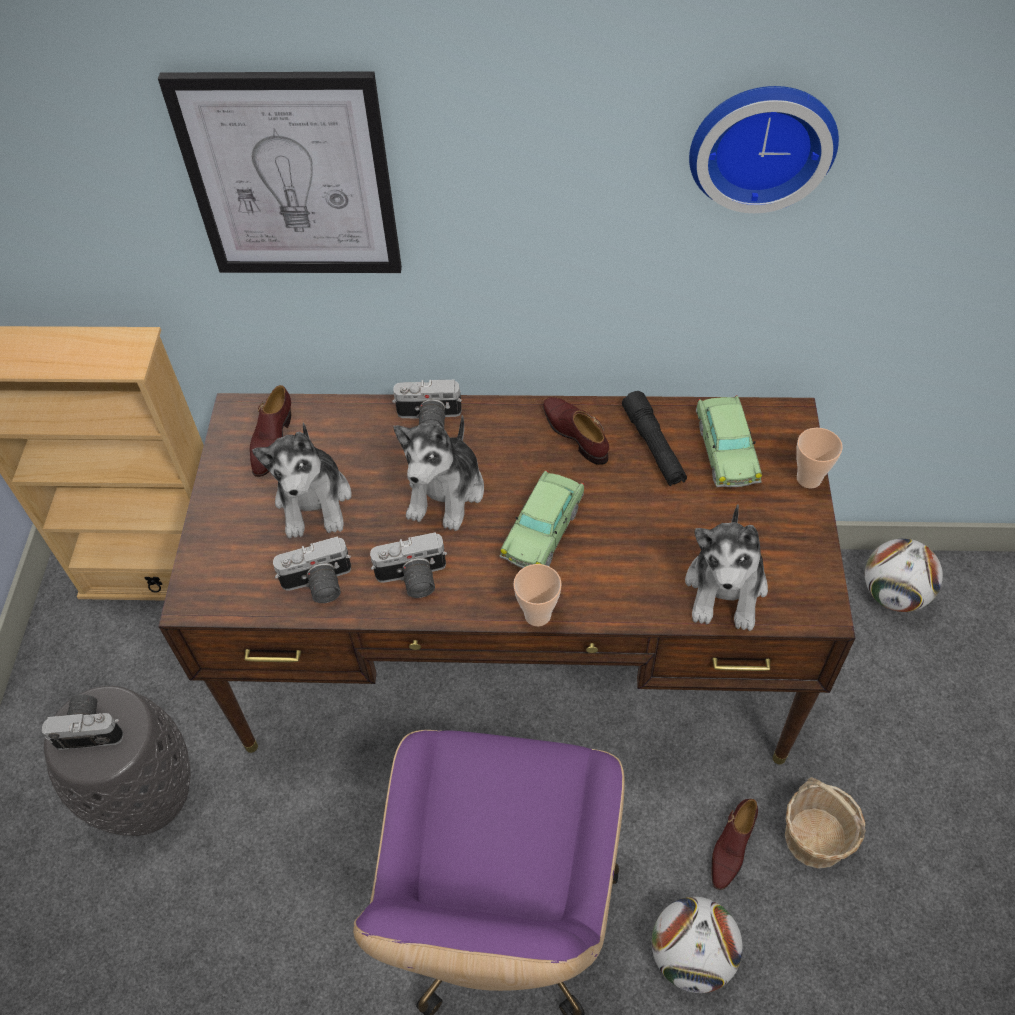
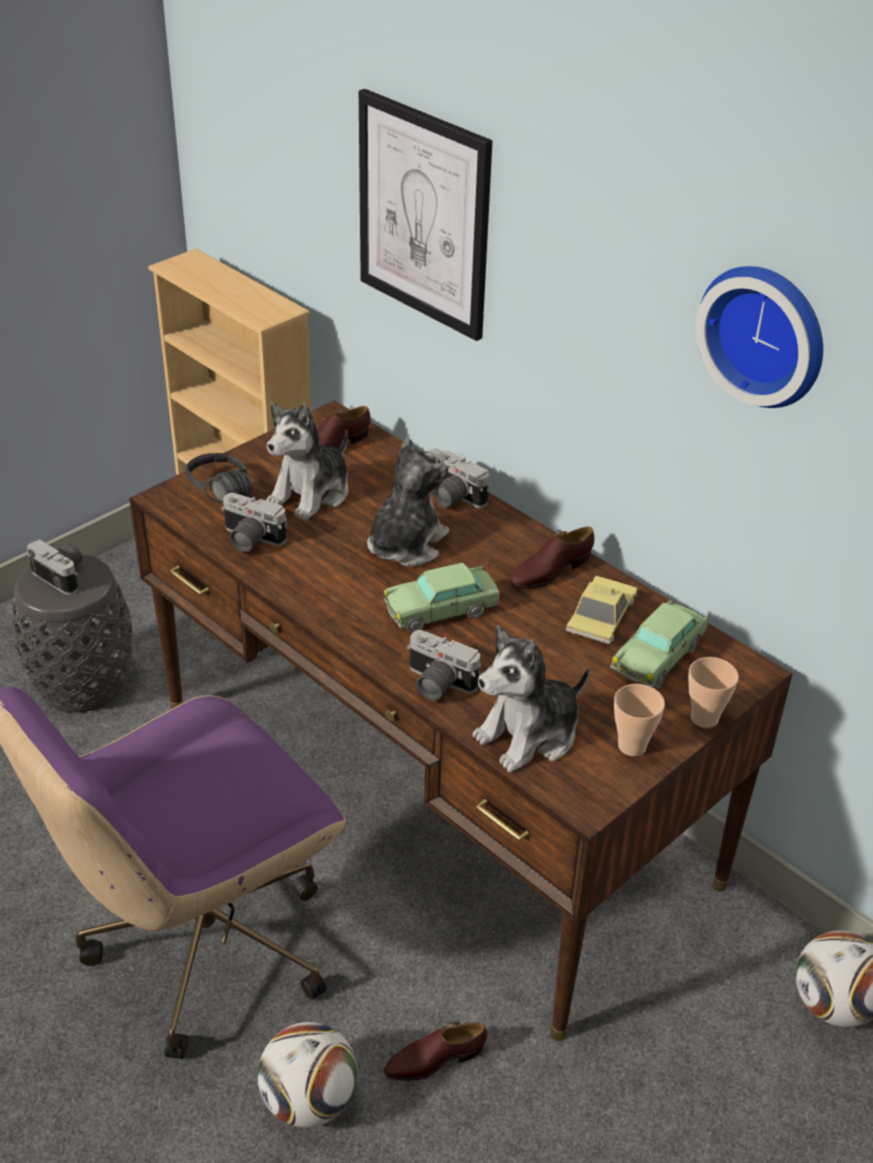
camera: 40 degrees right, 15 degrees down
camera [370,532,447,598] -> camera moved to [406,630,481,701]
plush toy [393,415,484,531] -> plush toy turned 150 degrees clockwise [367,437,449,567]
cup [513,564,562,626] -> cup moved to [614,684,665,756]
brown shoe [543,397,609,465] -> brown shoe turned 135 degrees counterclockwise [510,527,594,589]
black flashlight [622,391,687,487] -> toy car [566,576,638,644]
basket [785,777,866,869] -> none
none -> black headphones [186,453,253,503]

